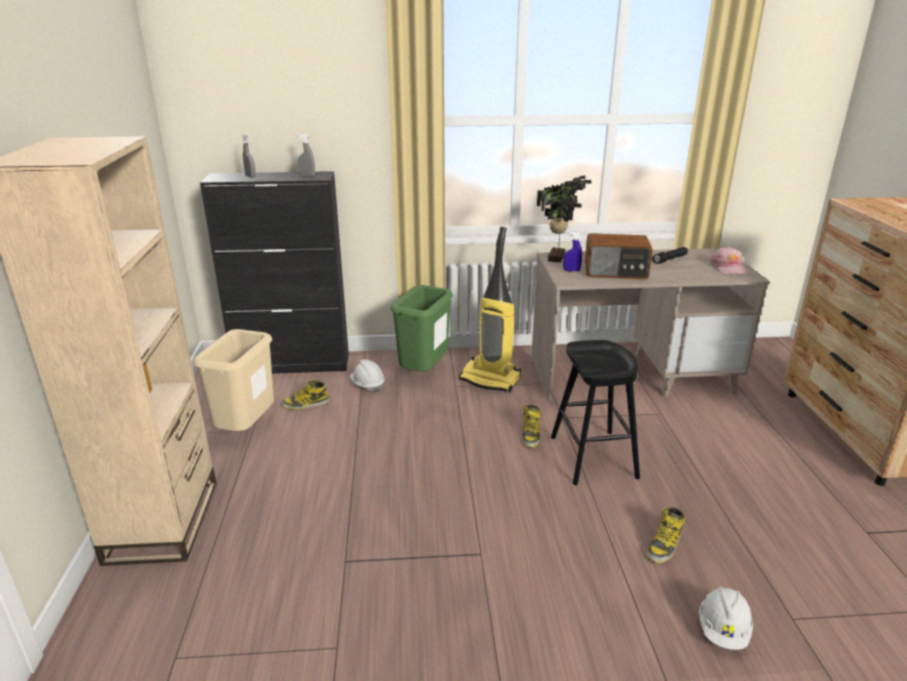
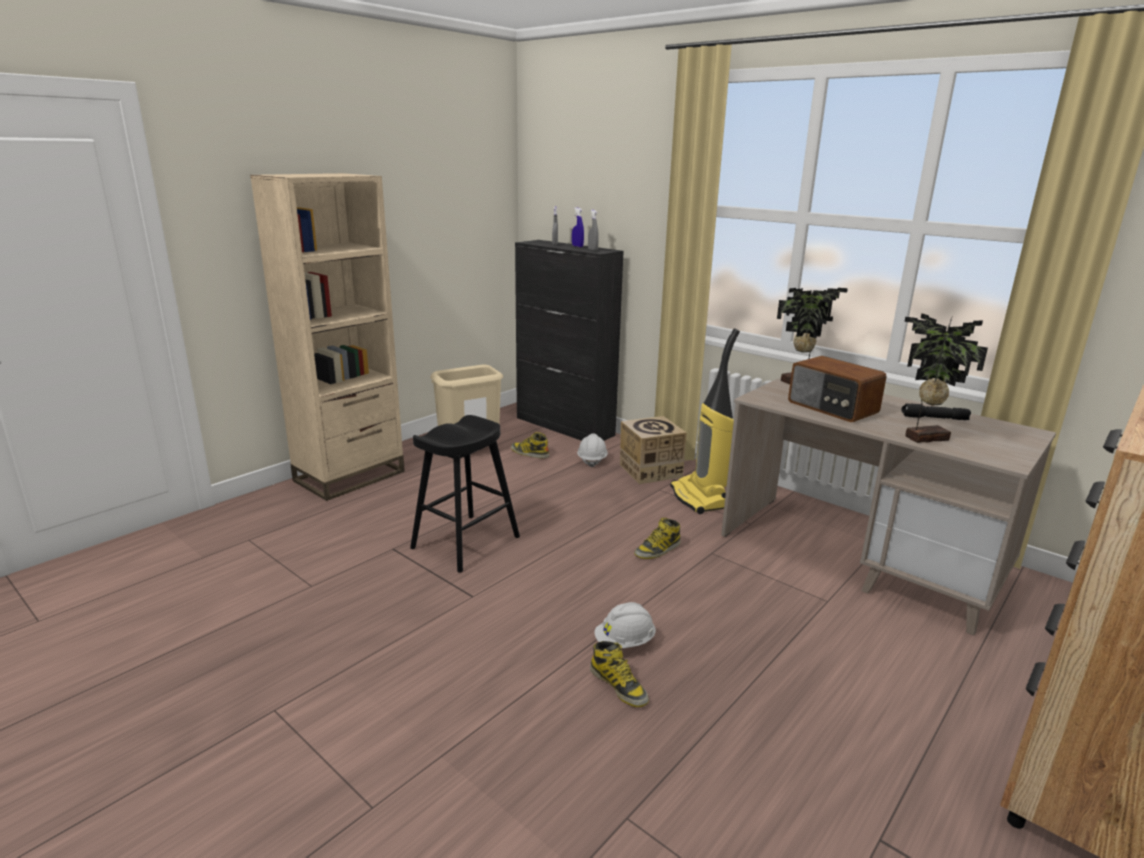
camera: 45 degrees right, 5 degrees down
green trash can [390,285,453,372] -> cardboard box [620,416,687,484]
black stool [551,340,640,485] -> black stool moved to [410,415,520,573]
blue spray bottle [563,231,582,272] -> blue spray bottle moved to [572,207,584,247]
boot [646,507,685,563] -> boot turned 120 degrees counterclockwise [590,641,649,707]
white hard hat [699,586,753,650] -> white hard hat moved to [595,602,656,648]
pink cap [710,247,747,274] -> none
none -> potted plant [904,313,988,443]

